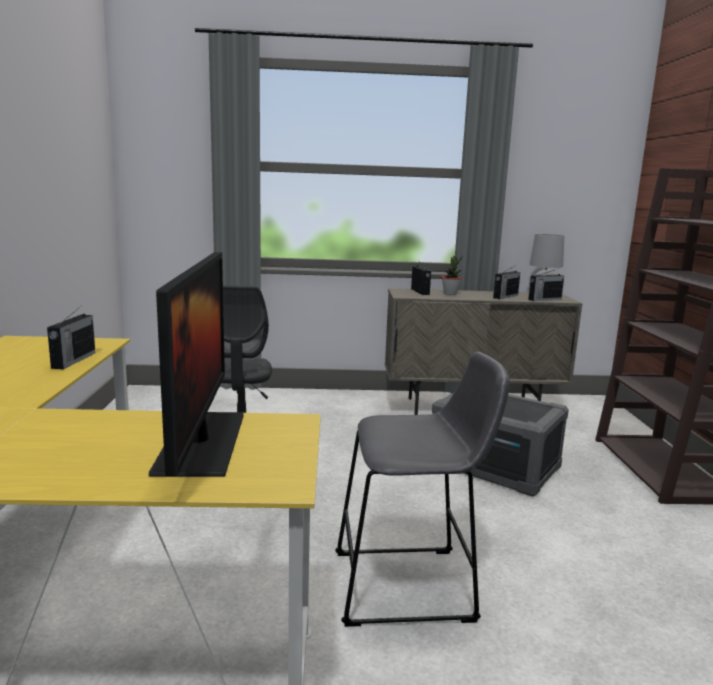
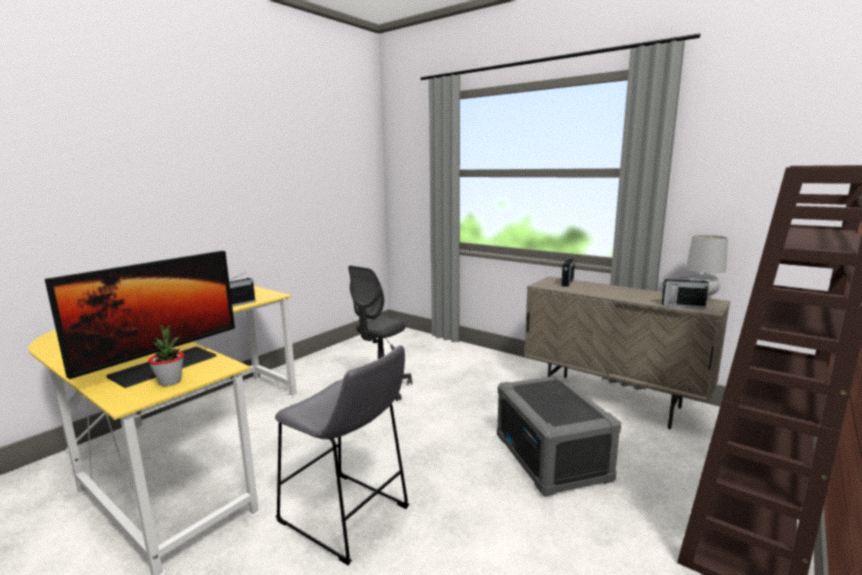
camera: 40 degrees right, 0 degrees up
potted plant [442,256,463,295] -> potted plant moved to [148,325,184,386]
radio [493,265,520,299] -> none

